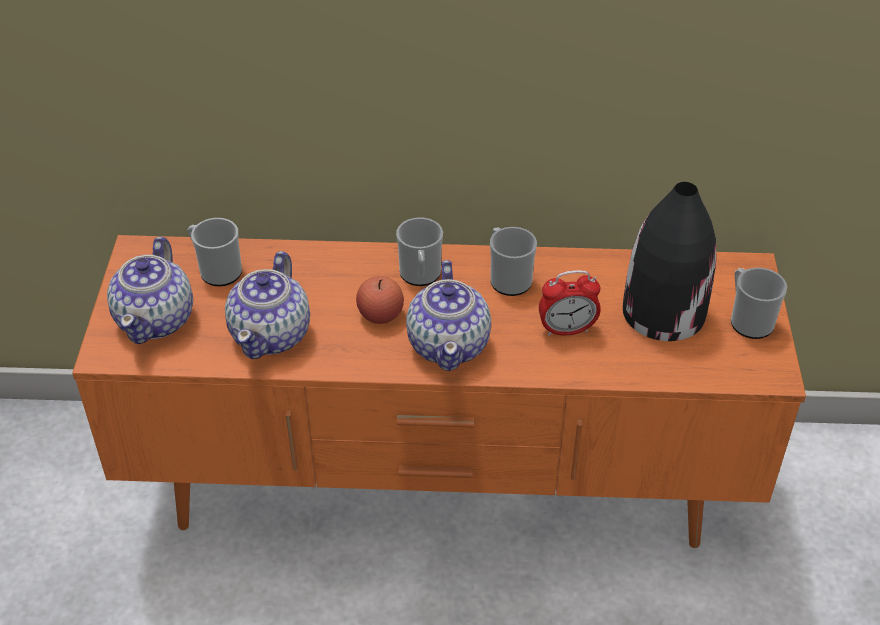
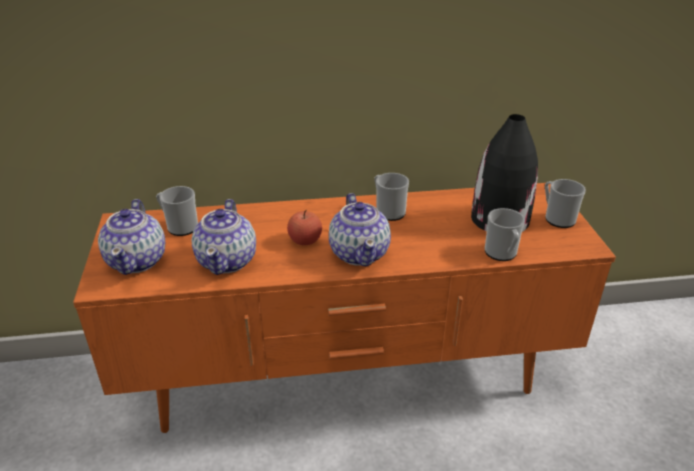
camera: 10 degrees left, 10 degrees down
mug [396,217,443,286] -> mug moved to [485,208,525,261]
alarm clock [539,270,601,336] -> none

